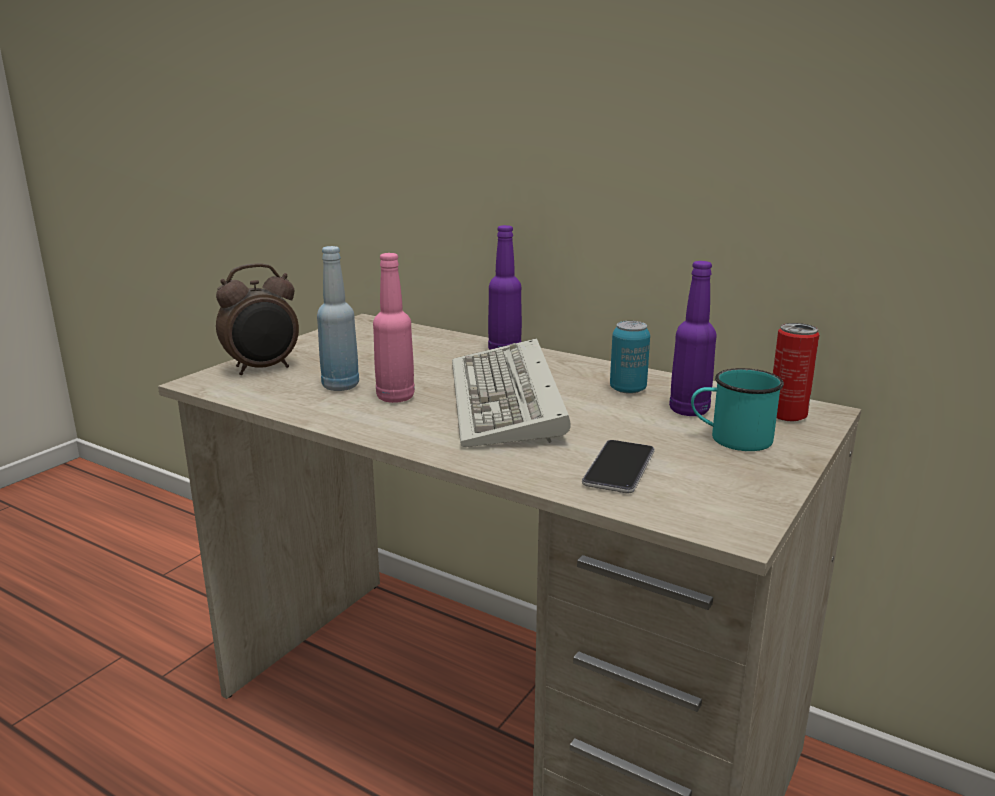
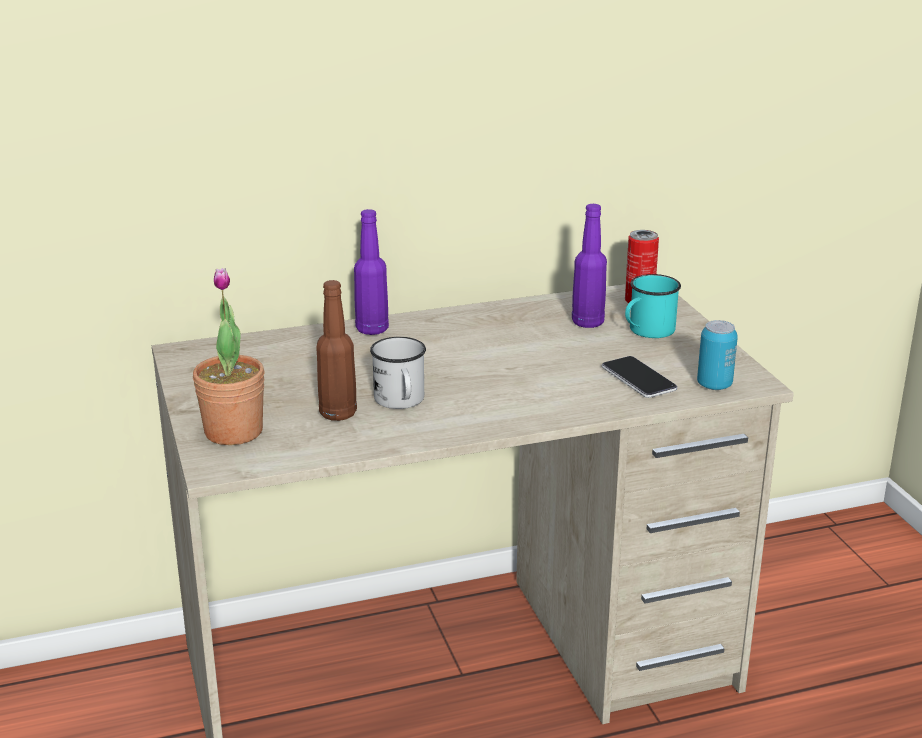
camera: 50 degrees left, 5 degrees up
alarm clock [216,263,299,375] -> potted plant [193,268,265,445]
blue bottle [317,246,359,391] -> brown bottle [316,280,357,421]
pink bottle [373,253,415,403] -> white mug [370,337,426,409]
keyboard [452,338,571,447] -> none
can [610,321,650,394] -> can moved to [697,320,738,390]

